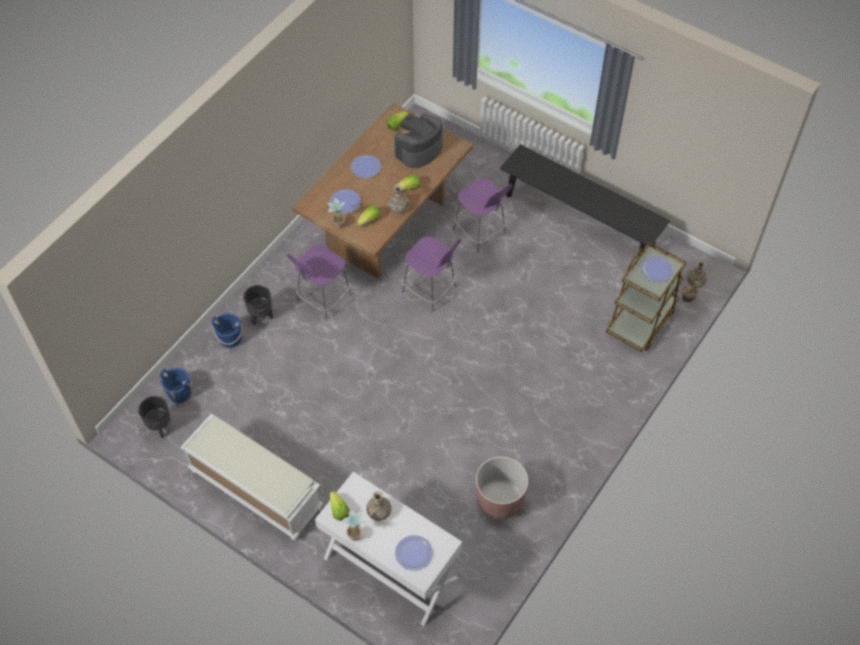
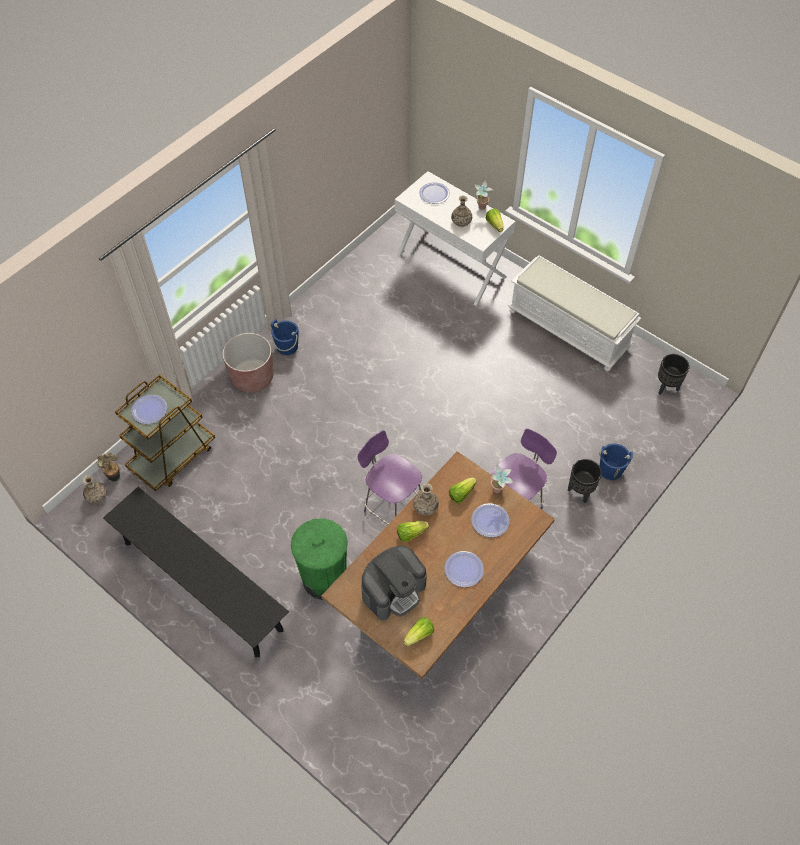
camera: 175 degrees left, 0 degrees up
blue bucket [160,368,192,403] -> blue bucket moved to [271,319,299,355]
purple chair [453,178,513,252] -> green trash can [291,518,348,600]
brown planter [476,456,528,520] -> brown planter moved to [222,333,274,393]

